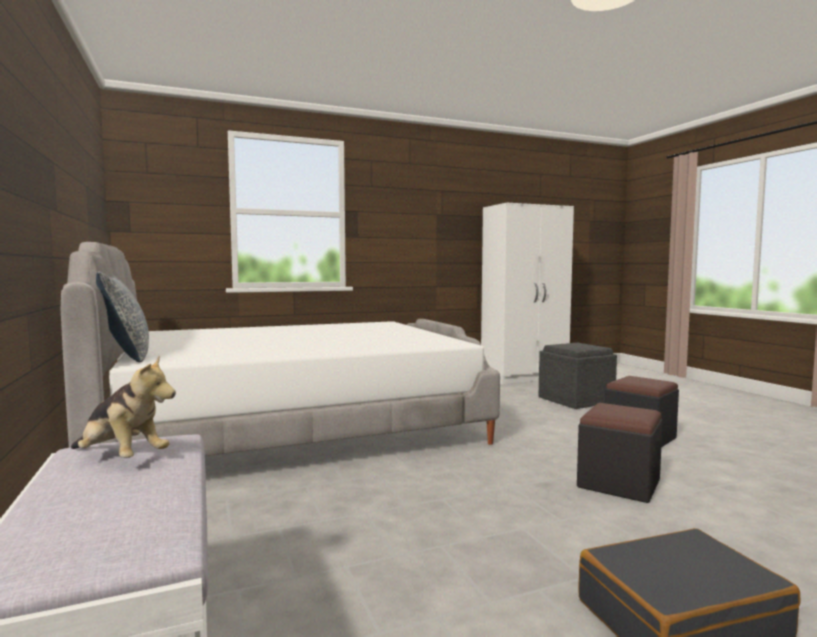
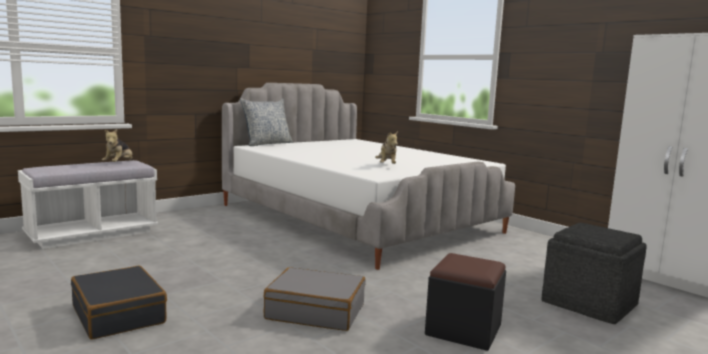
camera: 70 degrees right, 5 degrees up
black ottoman [577,403,663,503] -> grey suitcase [264,267,366,331]
none -> plush toy [375,131,398,164]

